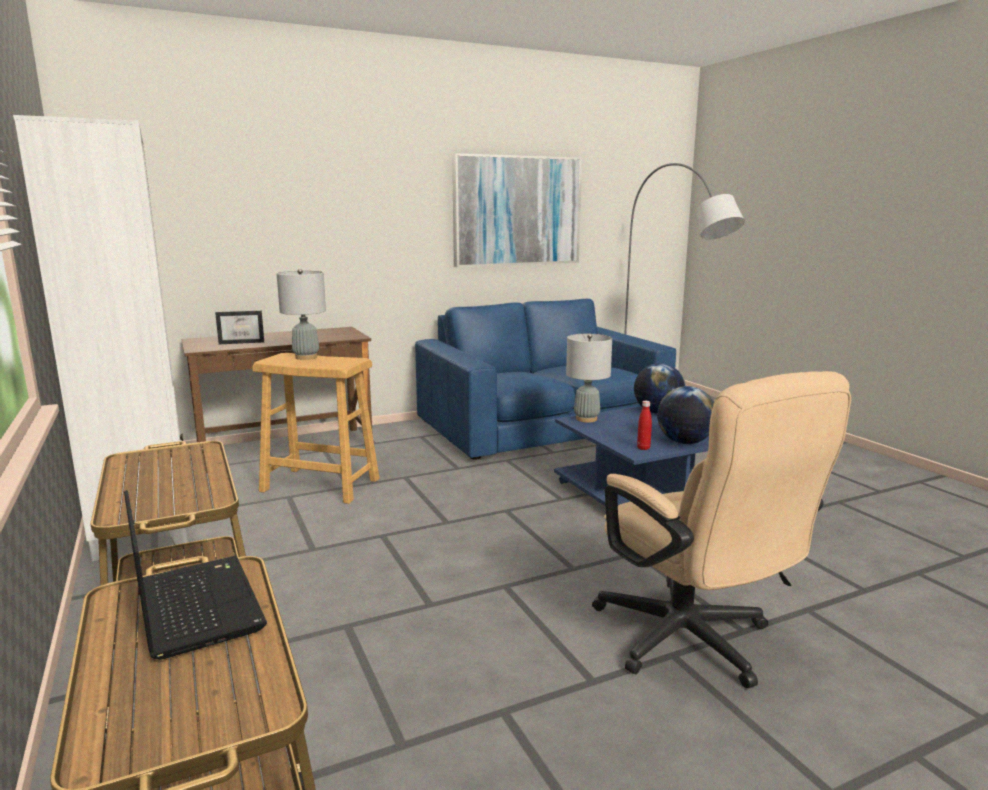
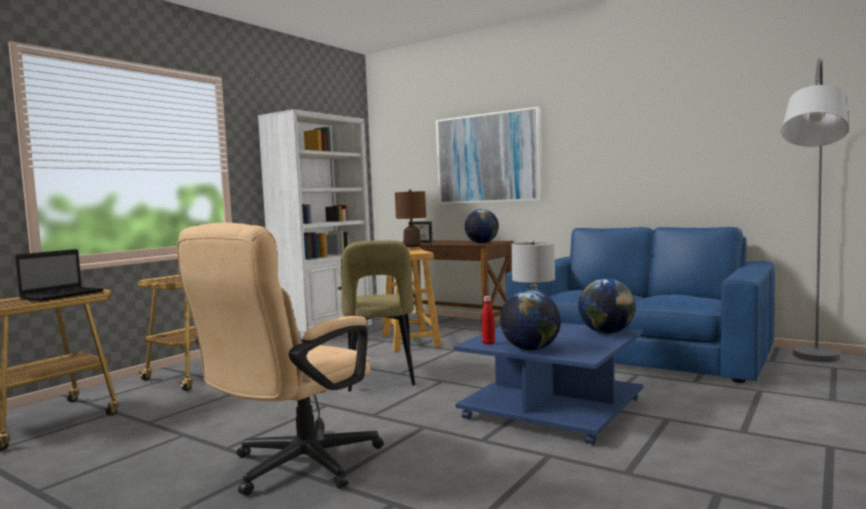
camera: 60 degrees right, 10 degrees down
grey table lamp [277,269,326,360] -> brown table lamp [395,189,426,251]
picture [452,153,582,267] -> picture moved to [436,107,543,204]
none -> beige chair [341,240,415,392]
none -> globe [465,209,499,243]

